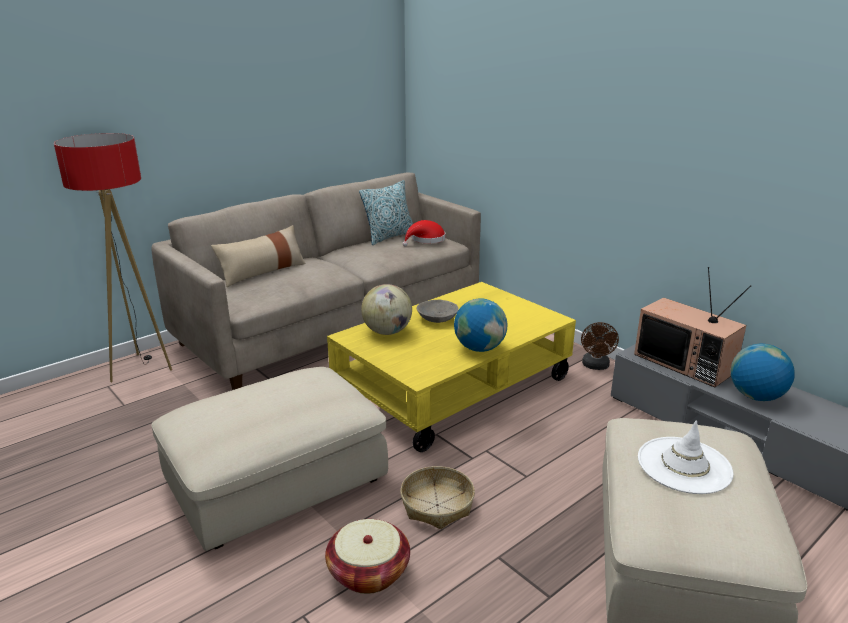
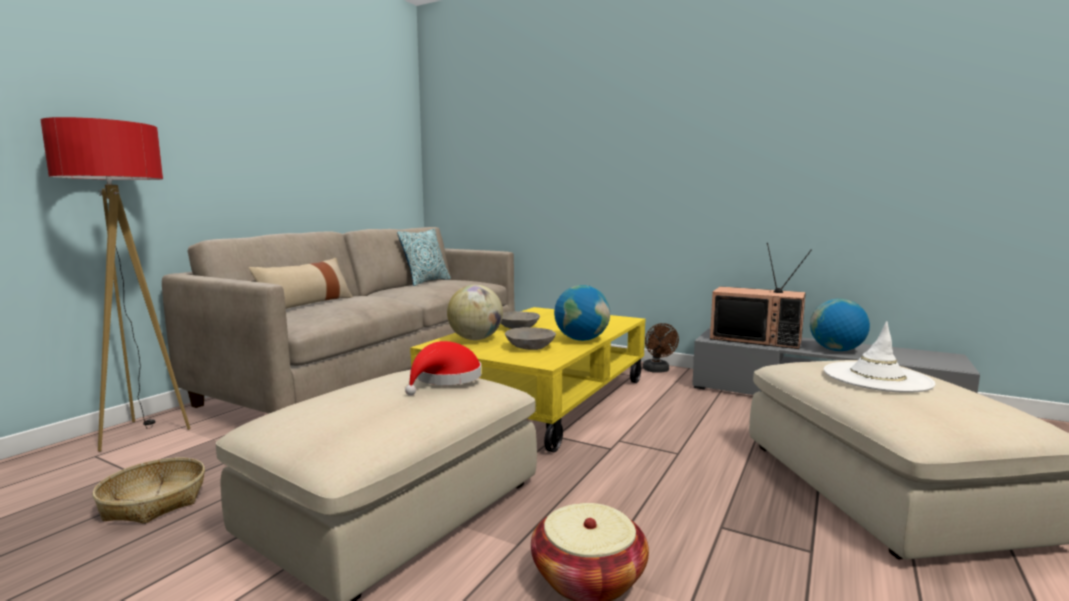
camera: 20 degrees left, 15 degrees down
basket [400,466,475,529] -> basket moved to [93,458,205,524]
red hat [403,220,445,246] -> red hat moved to [405,341,482,396]
none -> grey bowl [505,327,556,350]

